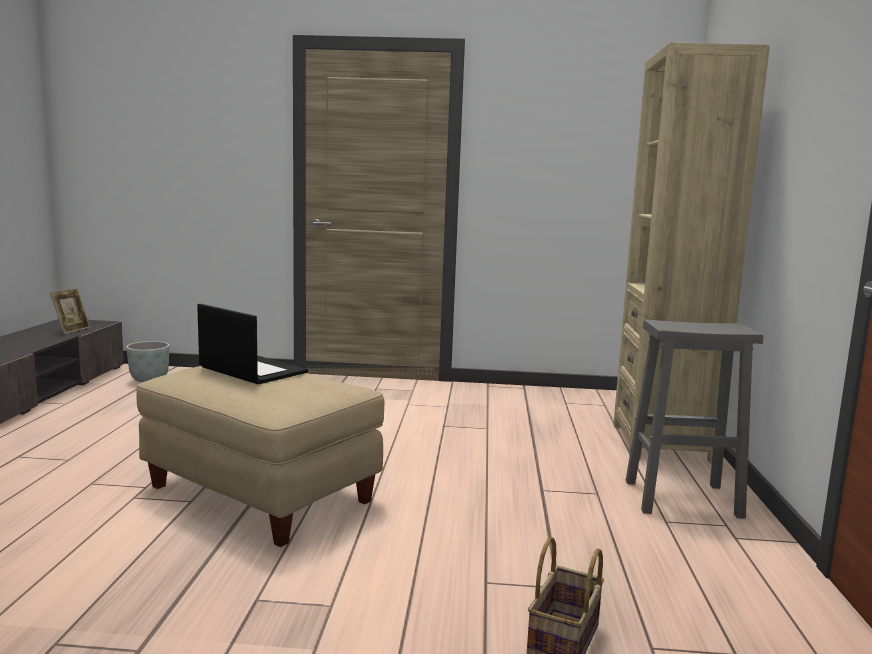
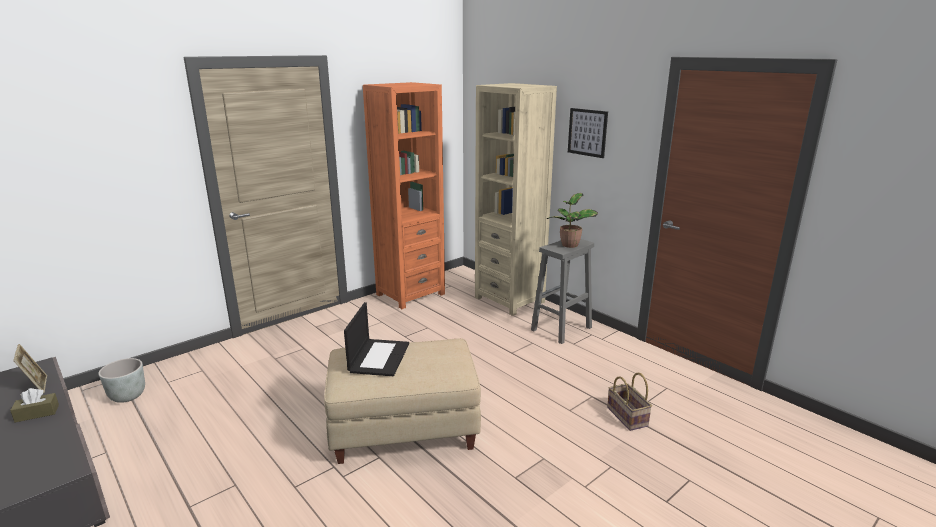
camera: 45 degrees left, 10 degrees up
laptop [197,304,308,384] -> laptop turned 105 degrees clockwise [344,302,409,376]
none -> brown tissue box [10,388,59,422]
none -> orange bookcase [363,82,445,309]
none -> potted plant [546,193,598,248]
none -> picture [568,108,608,158]

